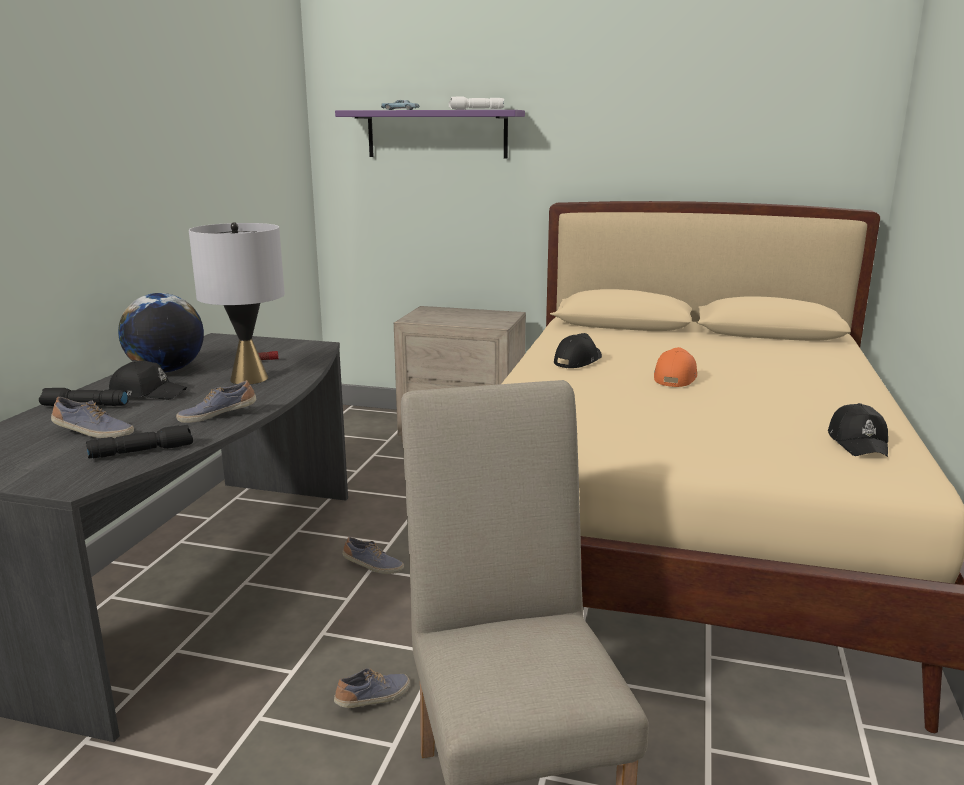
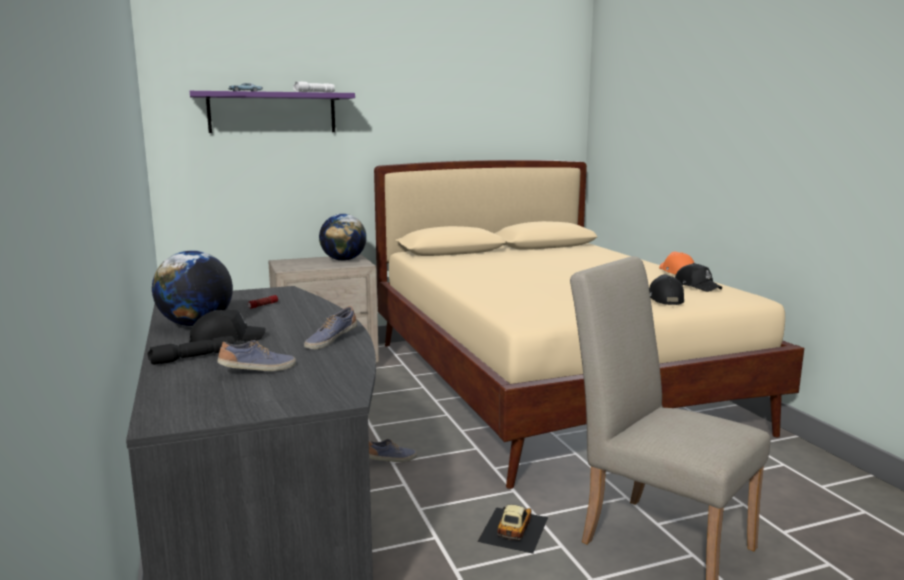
camera: 35 degrees left, 5 degrees down
black flashlight [86,425,193,458] -> none
grey table lamp [189,222,285,384] -> none
shoe [334,668,410,708] -> toy car [477,504,548,554]
black cap [554,333,602,368] -> black cap moved to [649,274,684,305]
orange cap [654,347,697,387] -> orange cap moved to [659,251,694,275]
none -> globe [319,214,367,261]

